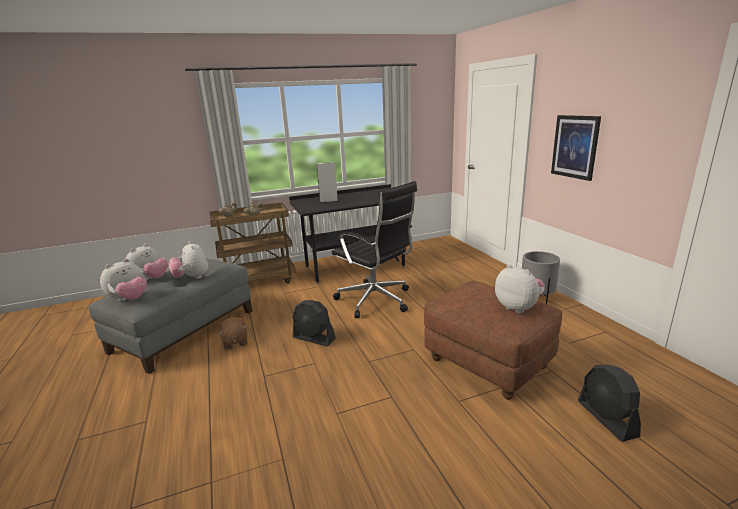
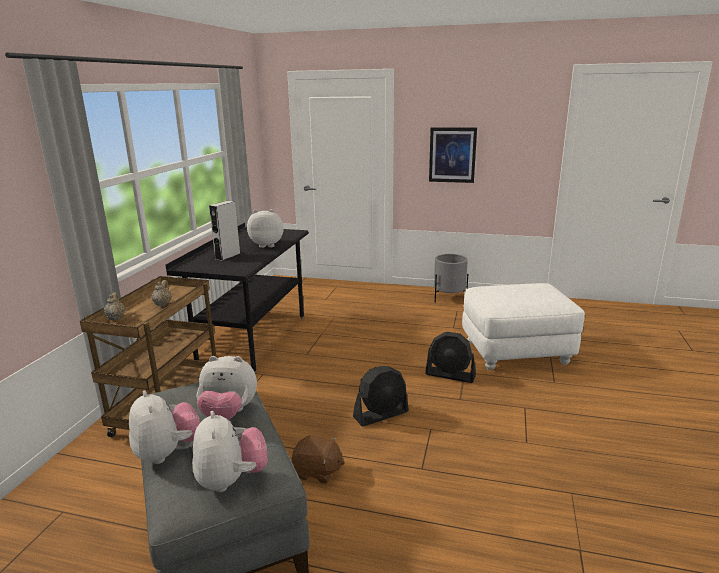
camera: 55 degrees left, 0 degrees up
black office chair [332,181,417,318] -> none
brown ottoman [424,281,562,400] -> white ottoman [462,283,585,370]
plush toy [495,264,545,314] -> plush toy moved to [247,209,284,248]
black fan [578,364,641,442] -> black fan moved to [425,332,476,383]

